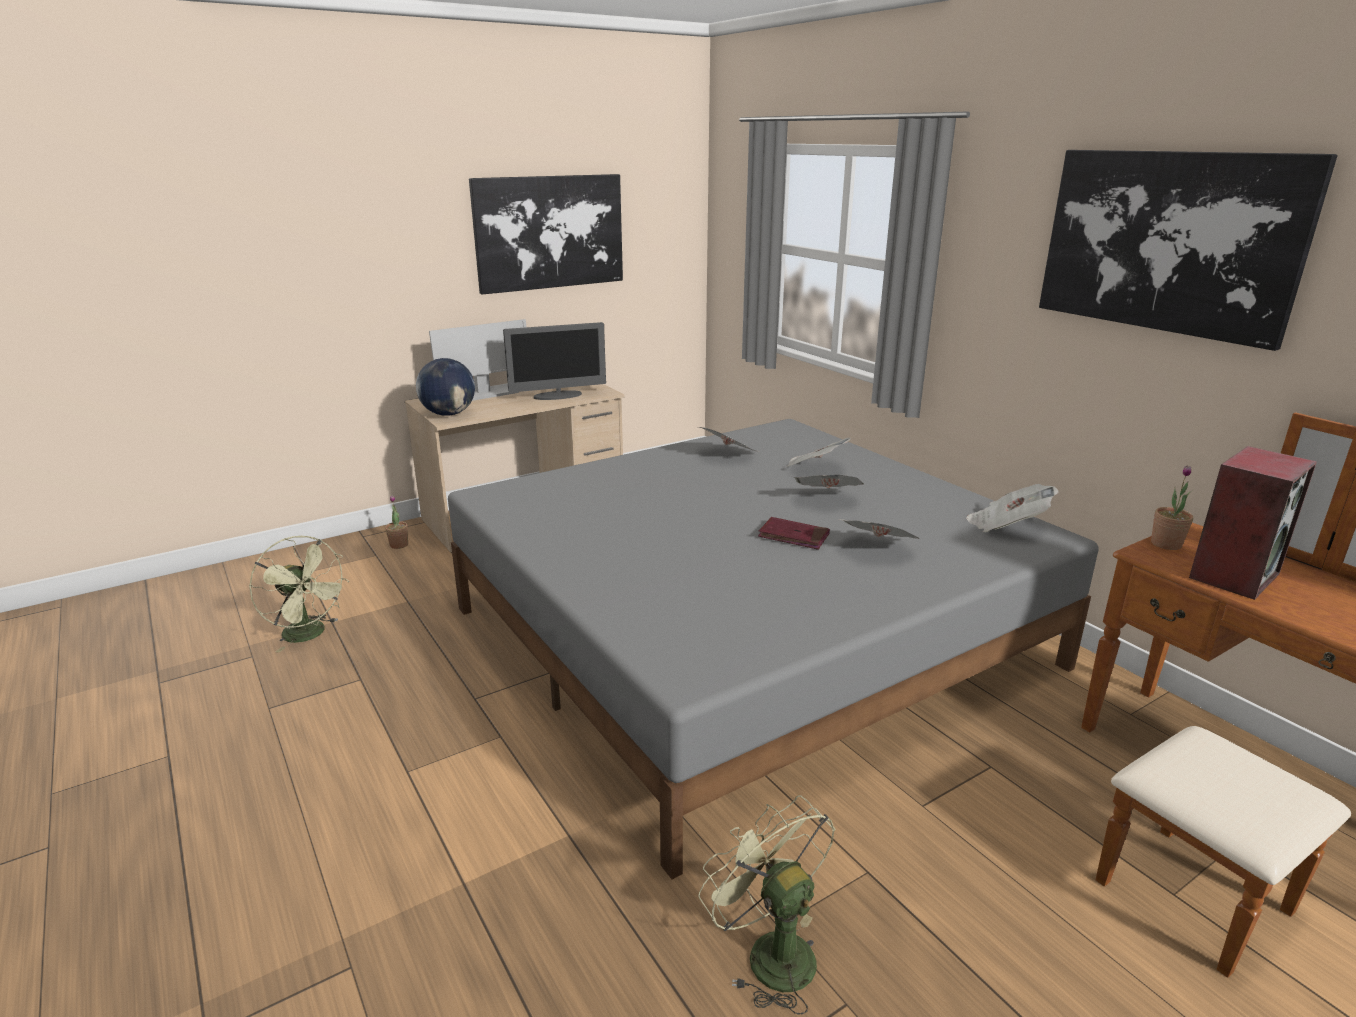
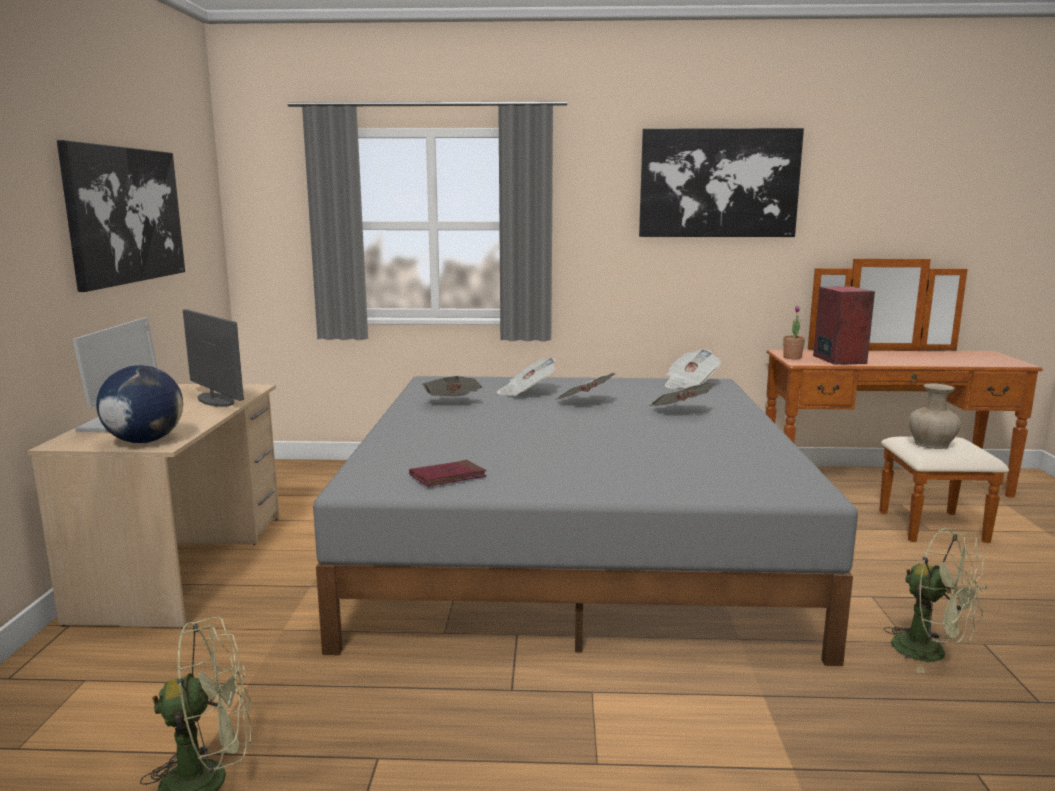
camera: 55 degrees left, 10 degrees down
potted plant [385,495,408,549] -> none
monitor [503,322,606,400] -> monitor turned 60 degrees counterclockwise [183,309,244,407]
green fan [698,795,835,1015] -> green fan turned 135 degrees counterclockwise [883,528,987,674]
red book [758,517,830,550] -> red book moved to [409,460,487,486]
none -> beige vase [909,384,961,449]

